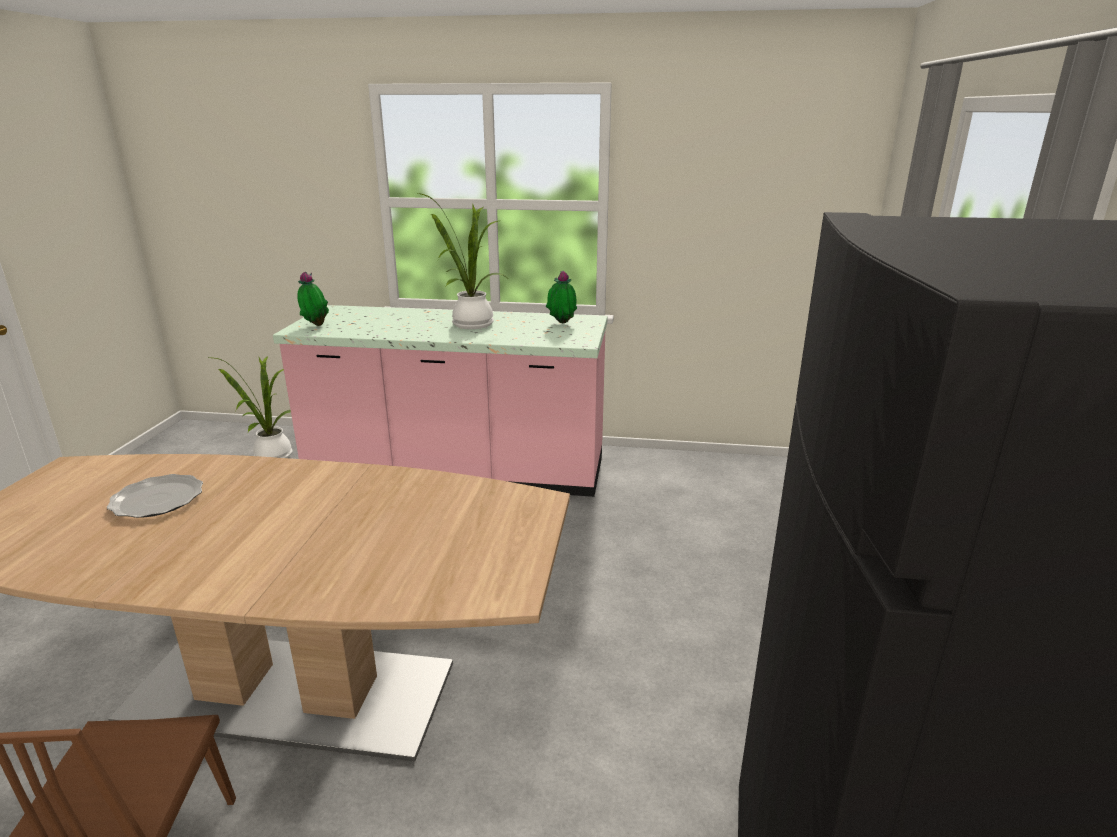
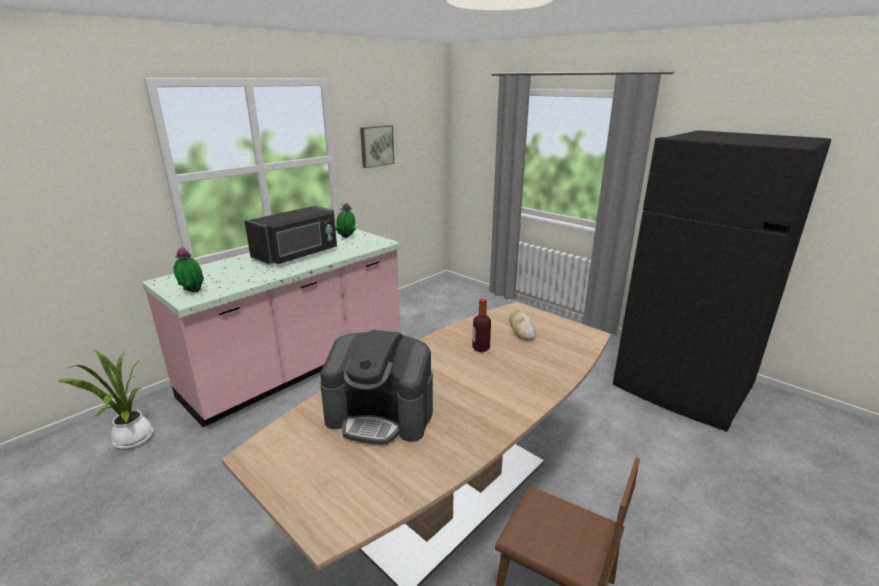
camera: 55 degrees left, 0 degrees up
plate [107,474,203,518] -> coffee machine [320,330,433,445]
potted plant [418,193,507,329] -> black microwave [244,206,337,265]
none -> picture [360,125,394,168]
none -> bottle [472,299,491,352]
none -> bread [509,310,536,340]

